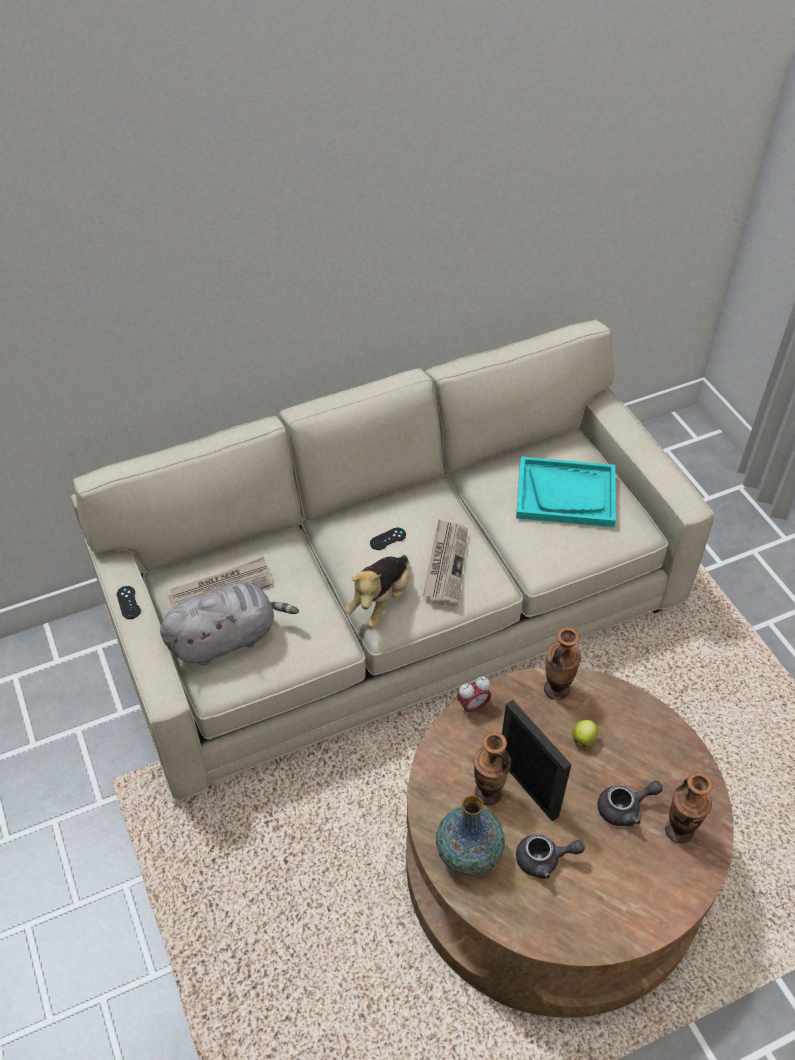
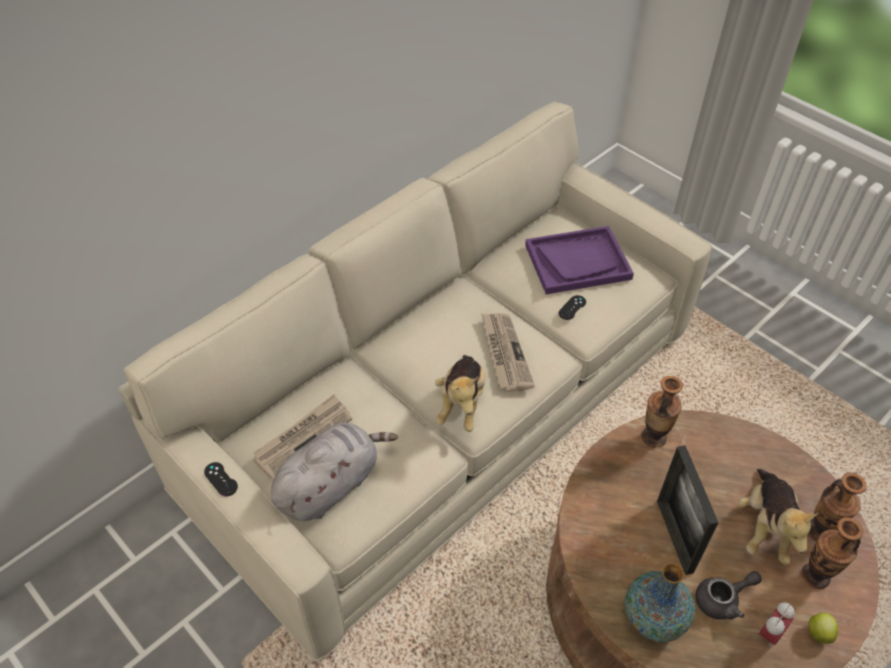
camera: 20 degrees left, 0 degrees up
black game controller [370,528,406,550] -> black game controller moved to [559,295,586,320]
alarm clock [457,677,492,715] -> alarm clock moved to [759,602,795,647]
vase [474,732,511,805] -> vase moved to [802,517,863,589]
picture frame [502,700,572,822] -> picture frame turned 135 degrees counterclockwise [657,445,719,575]
turquoise tray [516,457,616,527] -> purple tray [525,226,634,294]
apple [573,720,598,747] -> apple moved to [808,612,838,644]
grey teapot [598,781,663,826] -> plush toy [739,469,818,565]

